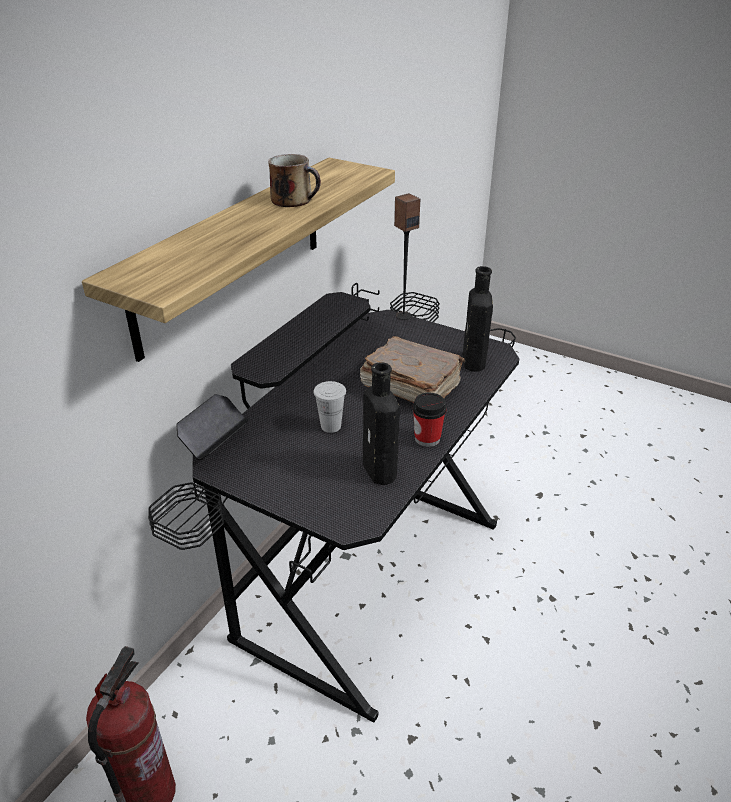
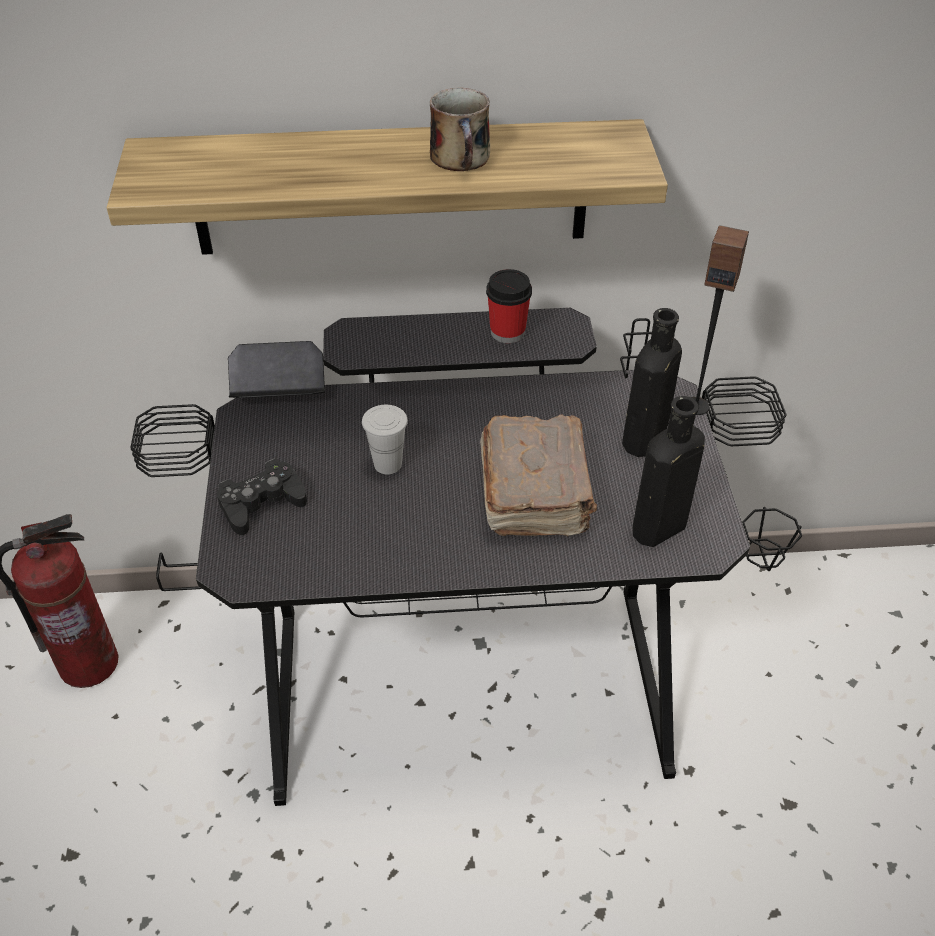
camera: 55 degrees right, 10 degrees up
black bottle [363,362,400,485] -> black bottle moved to [622,308,682,457]
cup [412,393,447,447] -> cup moved to [486,269,532,343]
none -> black game controller [217,459,307,535]

